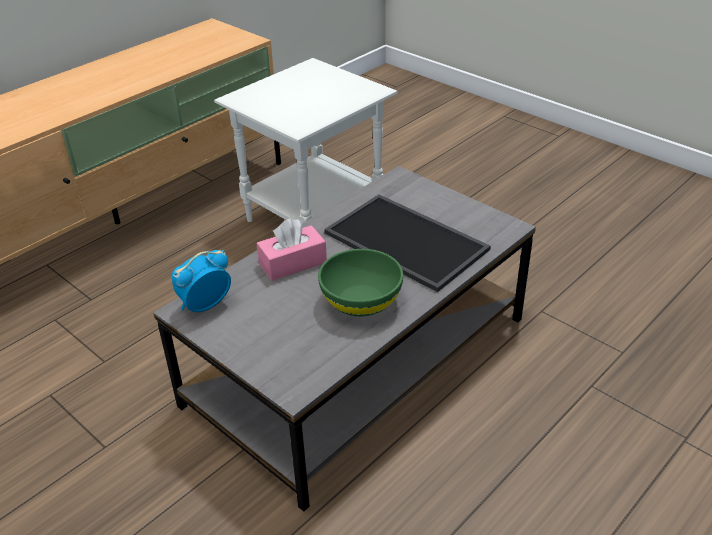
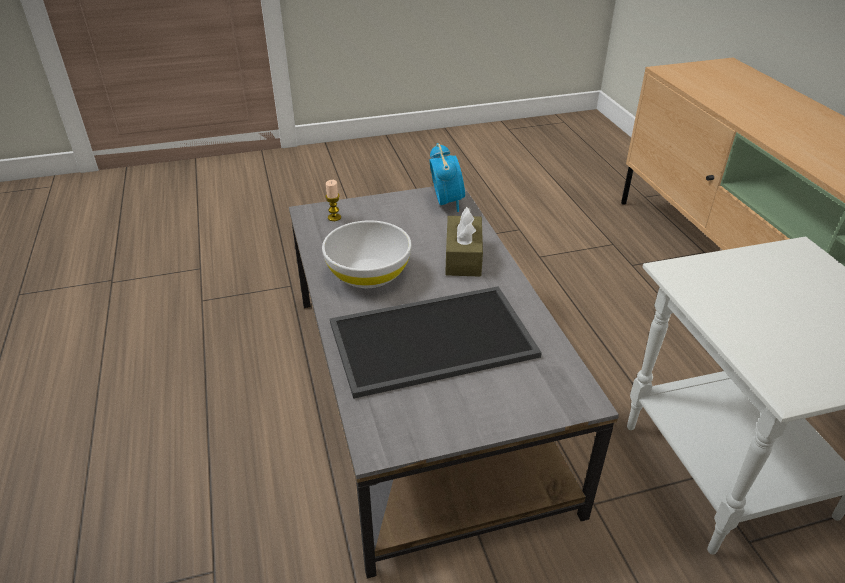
camera: 120 degrees right, 0 degrees up
pink tissue box [257,218,327,281] -> brown tissue box [445,207,483,277]
green bowl [318,249,403,316] -> white bowl [322,221,412,288]
none -> candle [325,180,341,221]

